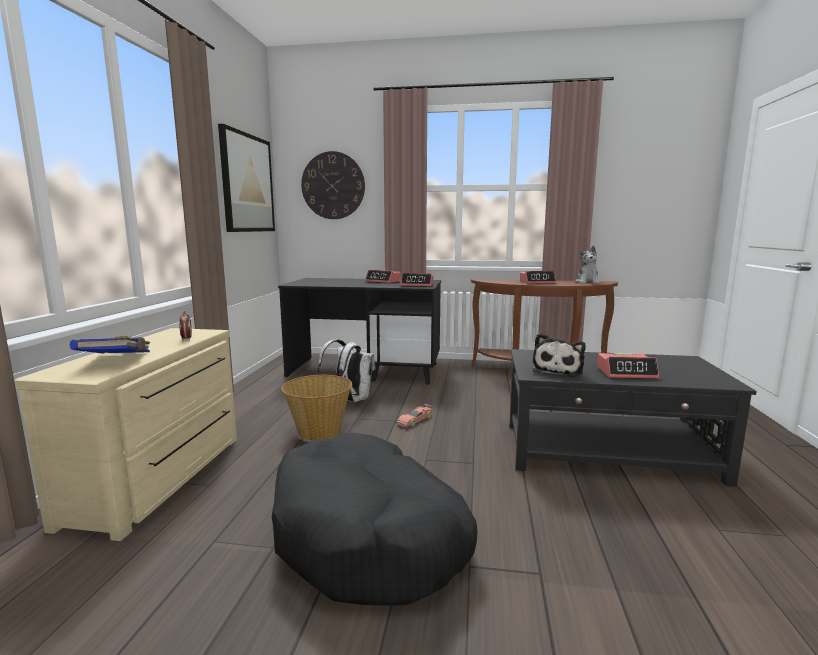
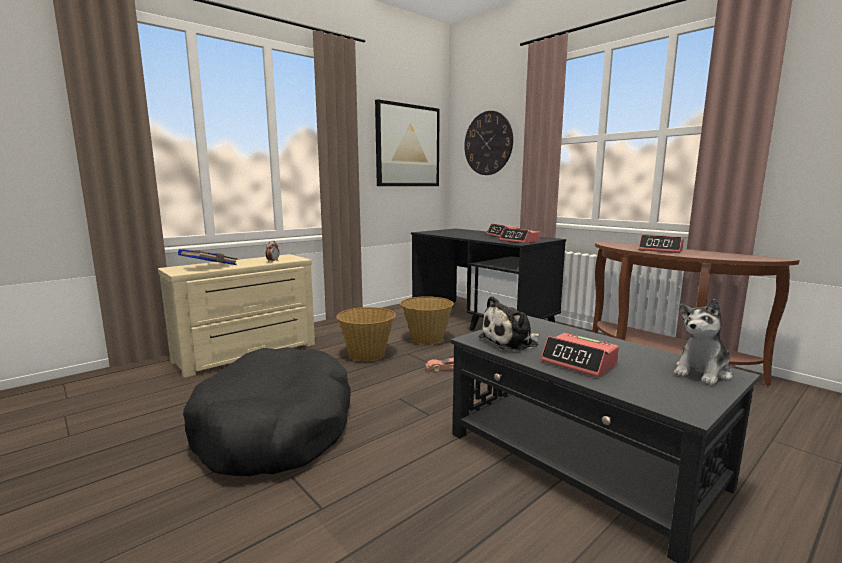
camera: 40 degrees right, 0 degrees up
white backpack [318,339,376,402] -> basket [400,296,454,345]
plush toy [575,246,599,284] -> plush toy moved to [673,299,732,385]

